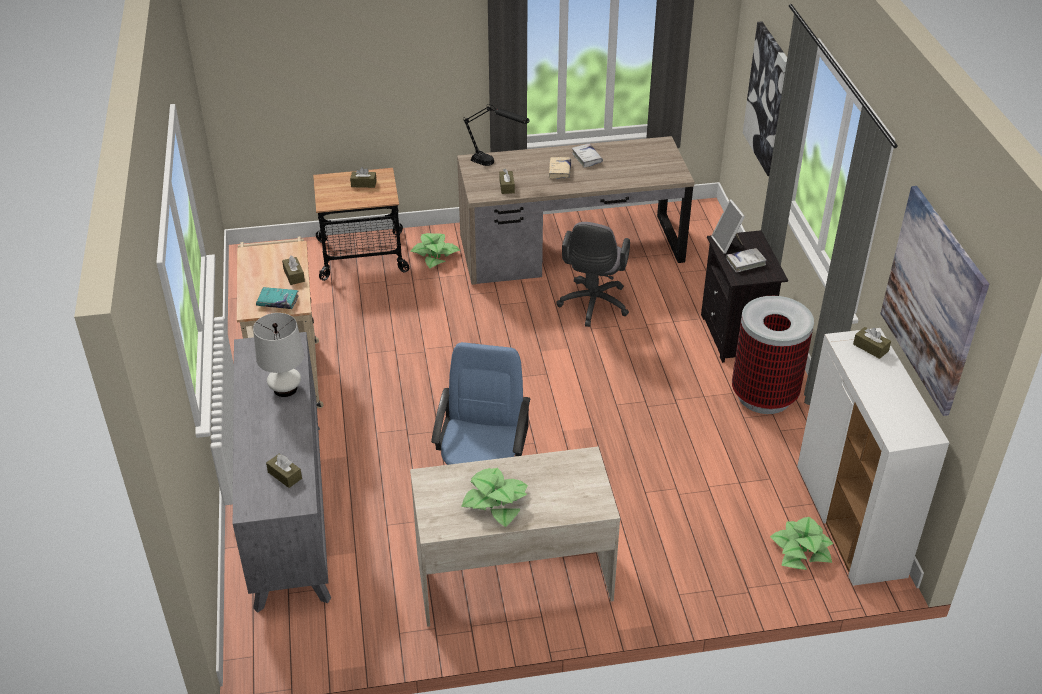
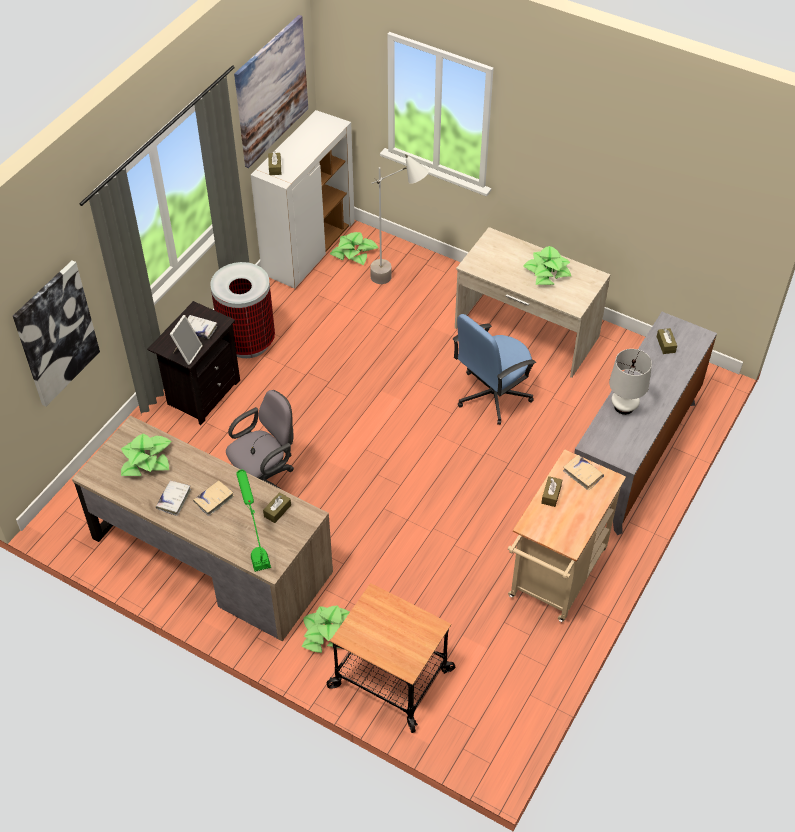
camera: 140 degrees left, 10 degrees up
turquoise book [256,287,299,309] -> beige book [563,455,604,490]
brown tissue box [350,167,377,188] -> none
black table lamp [463,104,530,166] -> green table lamp [237,470,271,572]
none -> potted plant [121,434,172,476]
none -> grey floor lamp [370,154,429,284]

